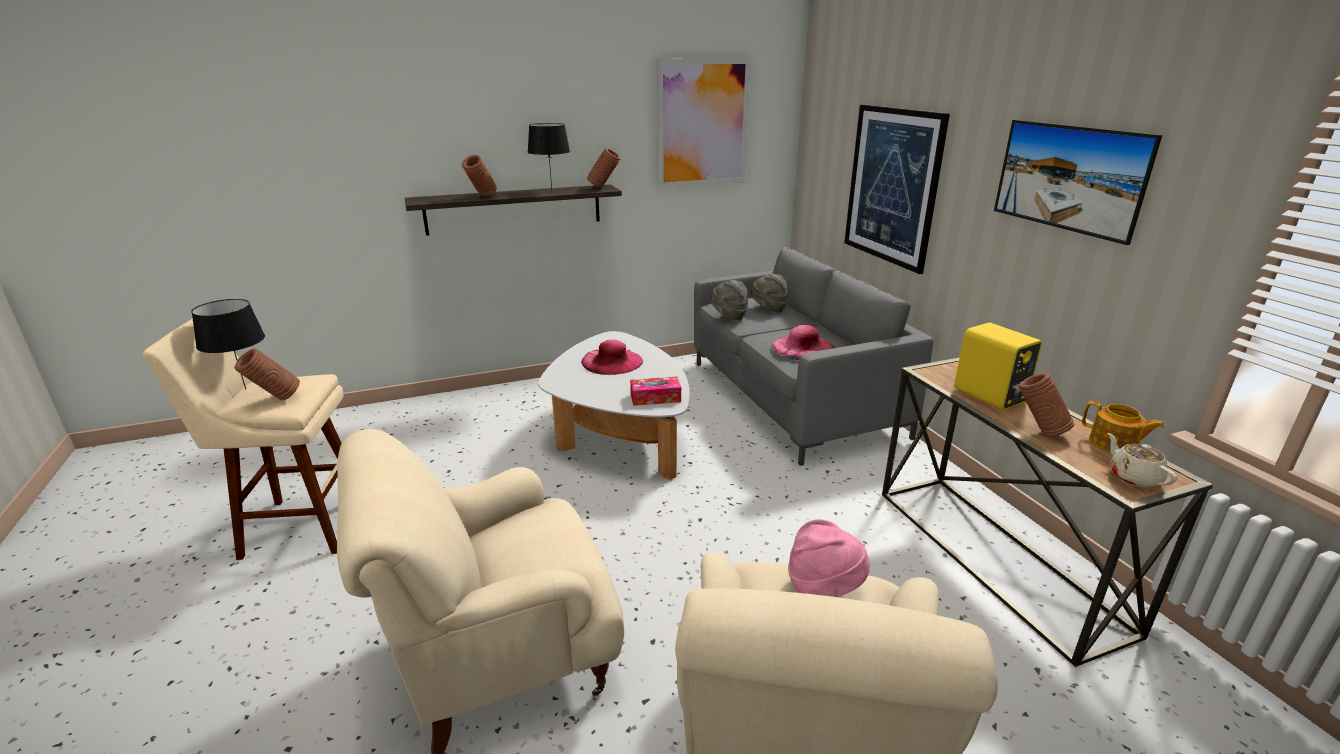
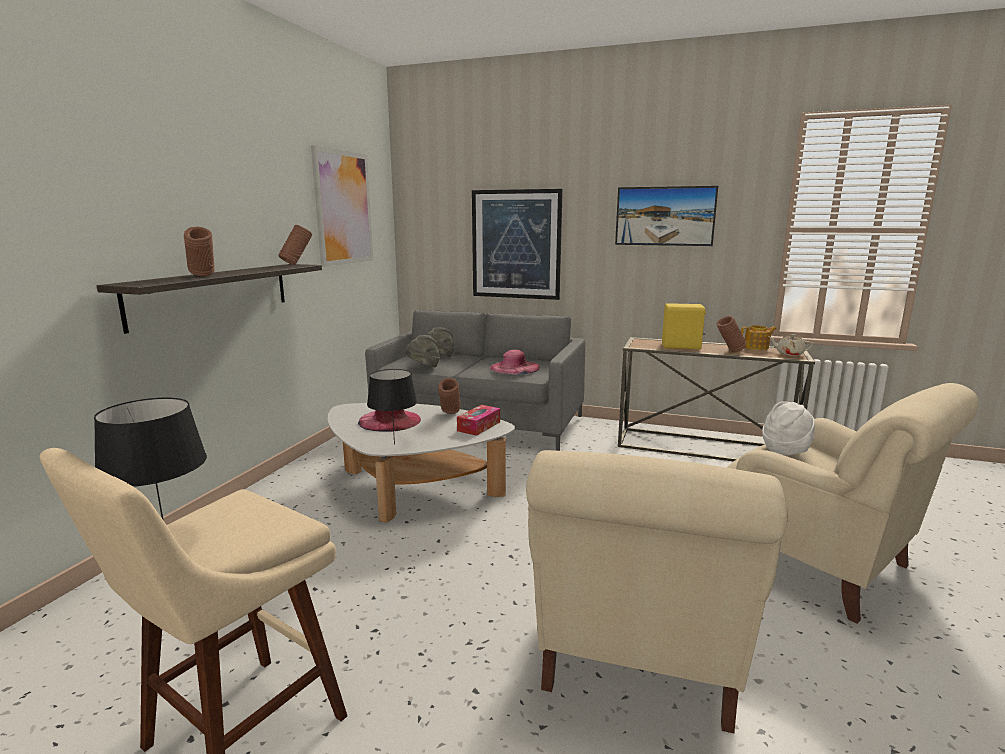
camera: 50 degrees left, 10 degrees down
brown vase [234,349,300,400] -> brown vase moved to [438,378,461,414]
black table lamp [527,123,570,190] -> black table lamp moved to [367,369,417,445]
pink hat [788,519,870,597] -> white hat [762,401,815,455]

